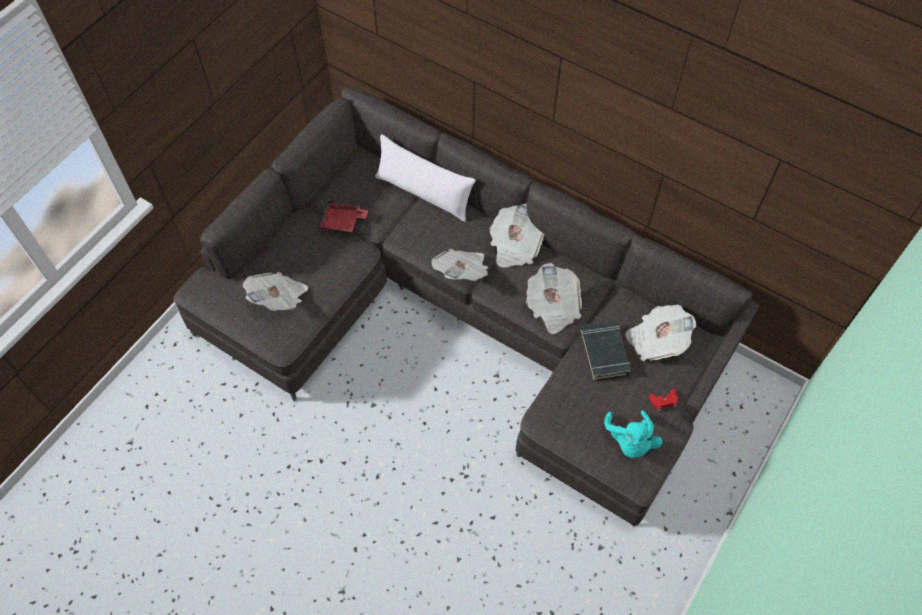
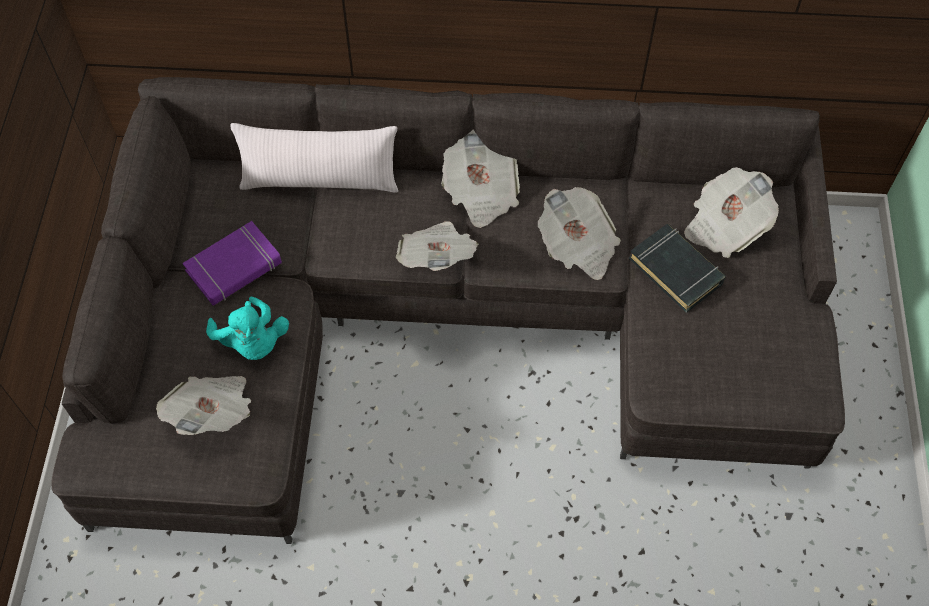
camera: 30 degrees left, 0 degrees up
red tray [319,200,368,232] -> purple book [183,221,282,306]
turquoise plush toy [604,410,663,458] -> turquoise plush toy moved to [206,297,289,360]
red game controller [649,389,678,411] -> none

